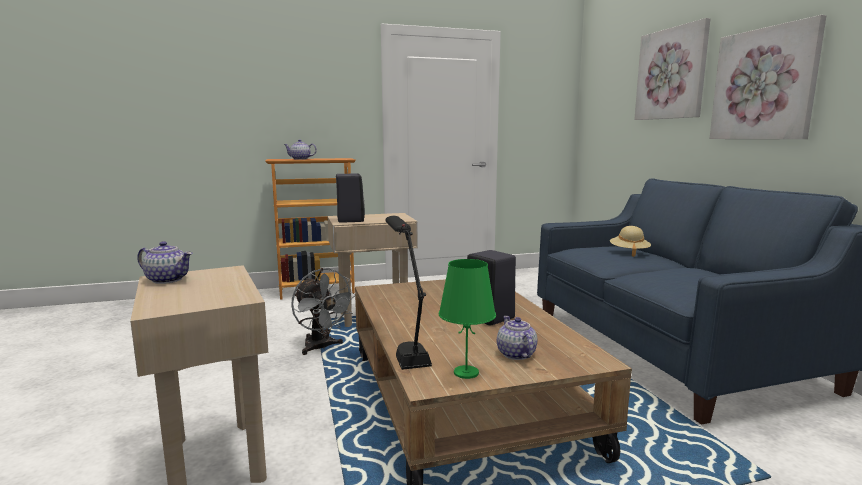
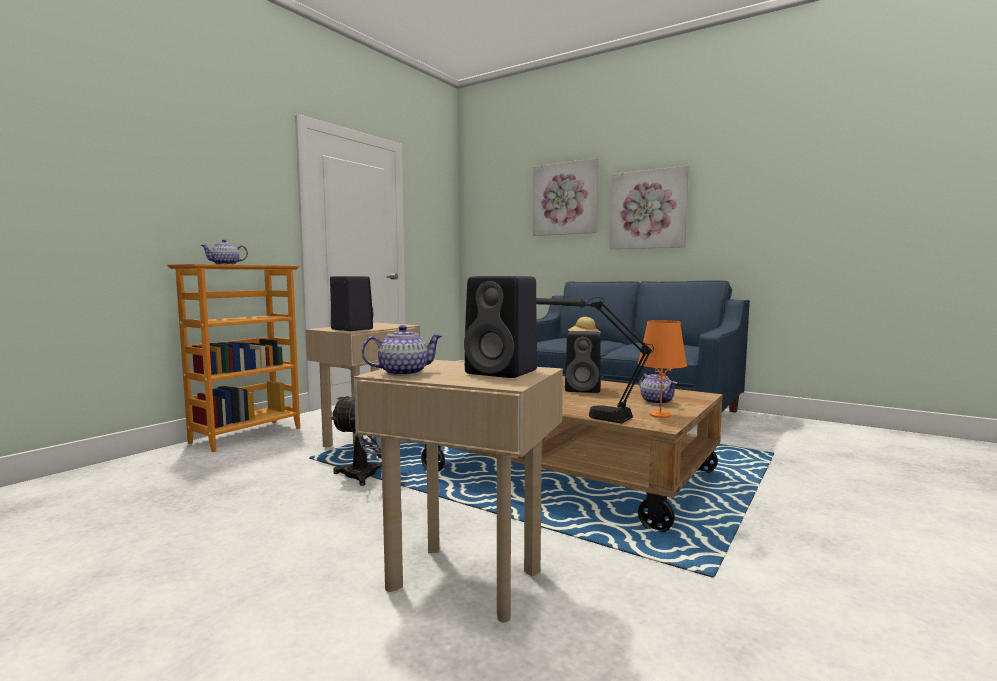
camera: 40 degrees left, 5 degrees down
green table lamp [439,259,496,379] -> orange table lamp [638,320,687,418]
teapot [497,316,537,360] -> teapot turned 150 degrees counterclockwise [639,371,677,404]
none -> black speaker [464,276,537,378]

